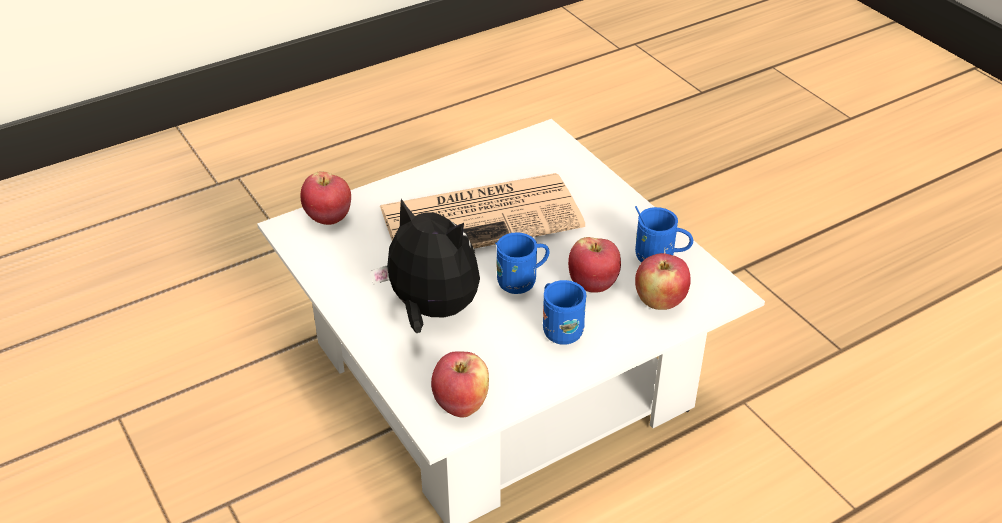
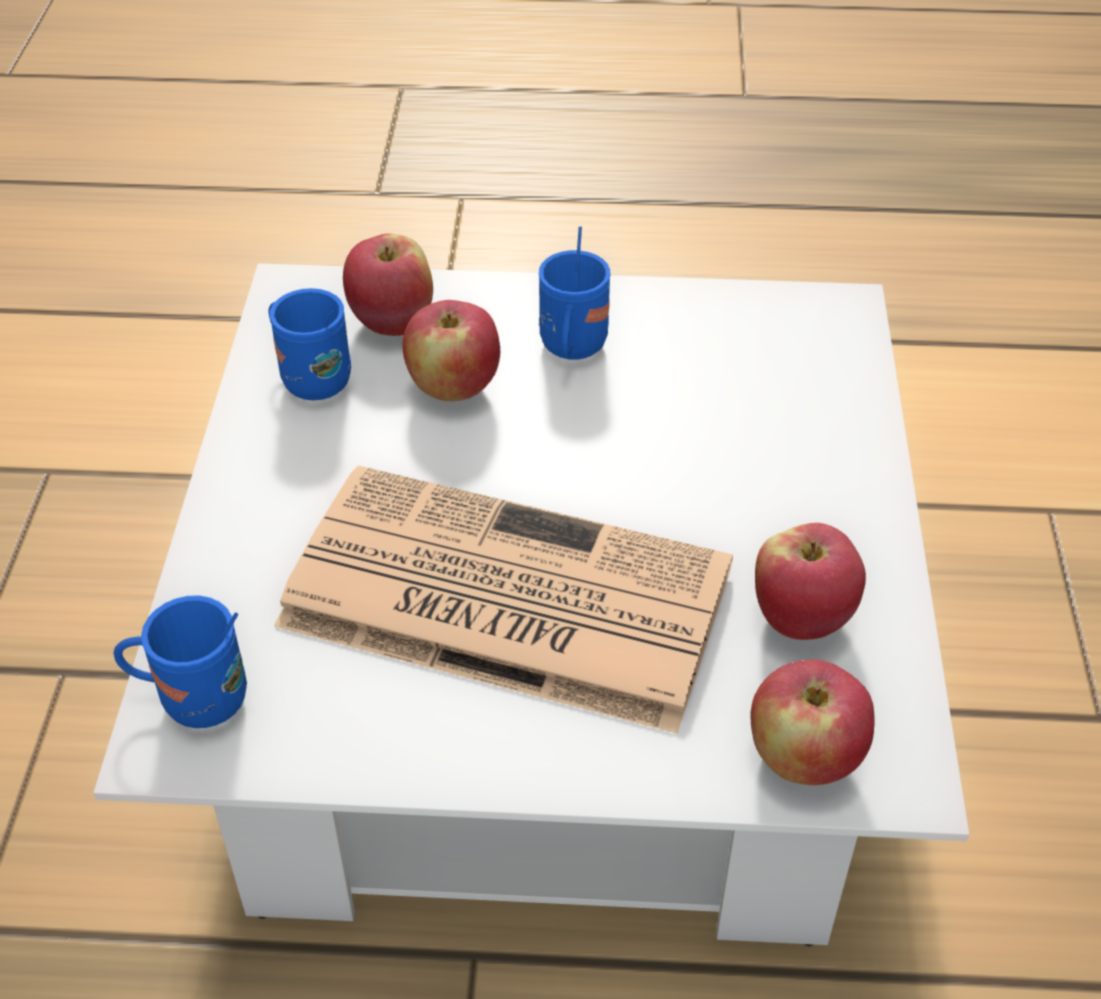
camera: 145 degrees left, 5 degrees up
plush toy [370,199,480,333] -> none
apple [431,351,489,417] -> apple moved to [755,523,866,640]
blue mug [495,232,549,294] -> blue mug moved to [114,595,247,728]

